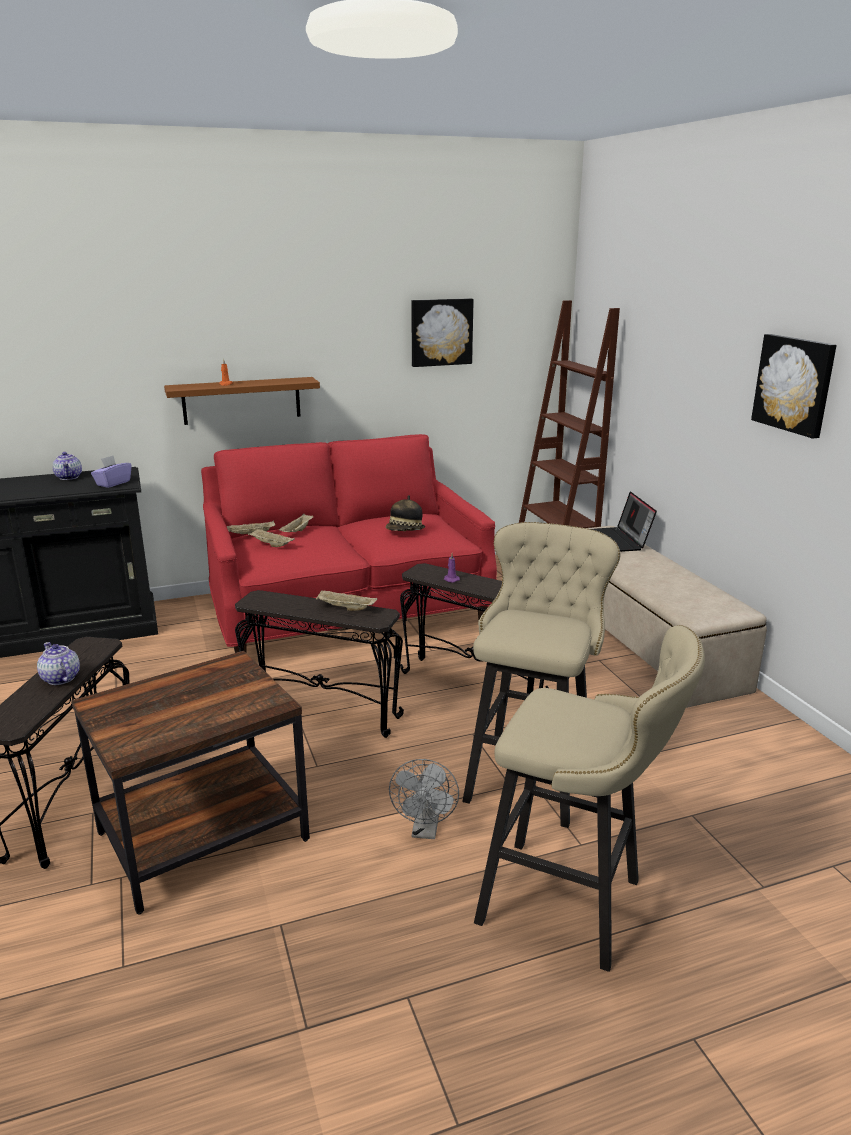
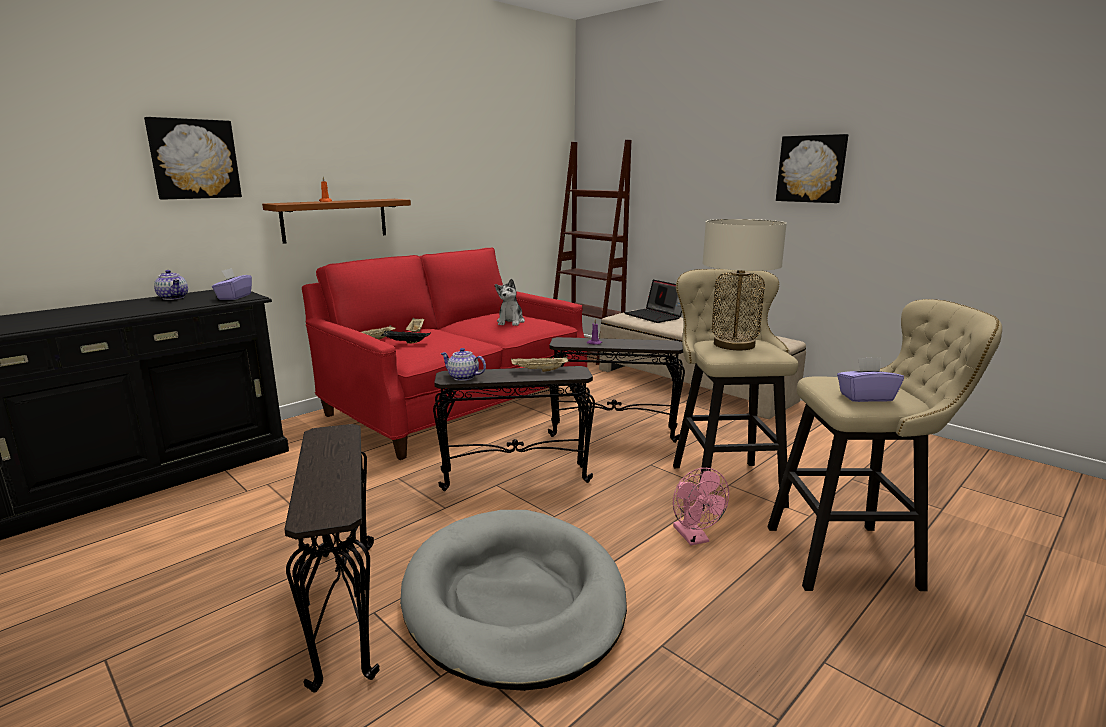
camera: 25 degrees left, 5 degrees down
teapot [37,642,80,685] -> teapot moved to [441,348,486,381]
brown side table [71,651,310,914] -> grey dog bed [400,510,627,691]
beige tray [248,529,295,547] -> black tray [381,330,431,344]
hat [385,495,425,531] -> plush toy [495,279,525,326]
grey fan [389,759,459,839] -> pink fan [673,468,729,546]
picture [411,298,474,367] -> picture moved to [144,117,242,200]
none -> table lamp [702,219,787,350]
none -> purple tissue box [837,357,904,402]

